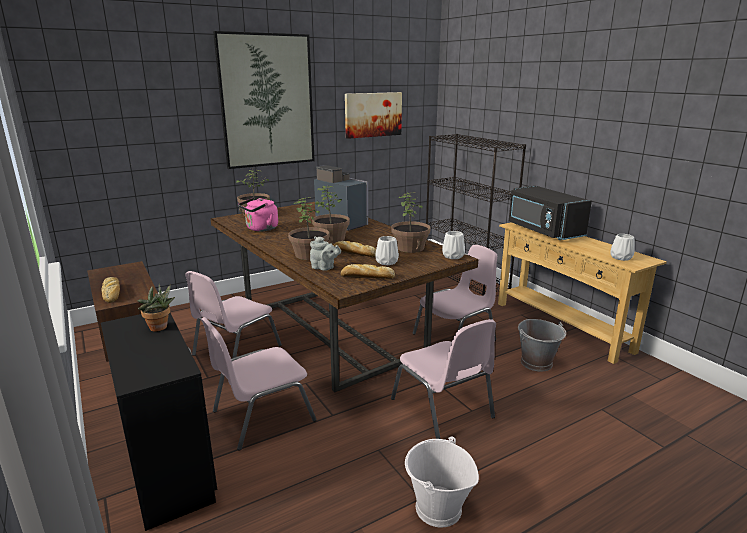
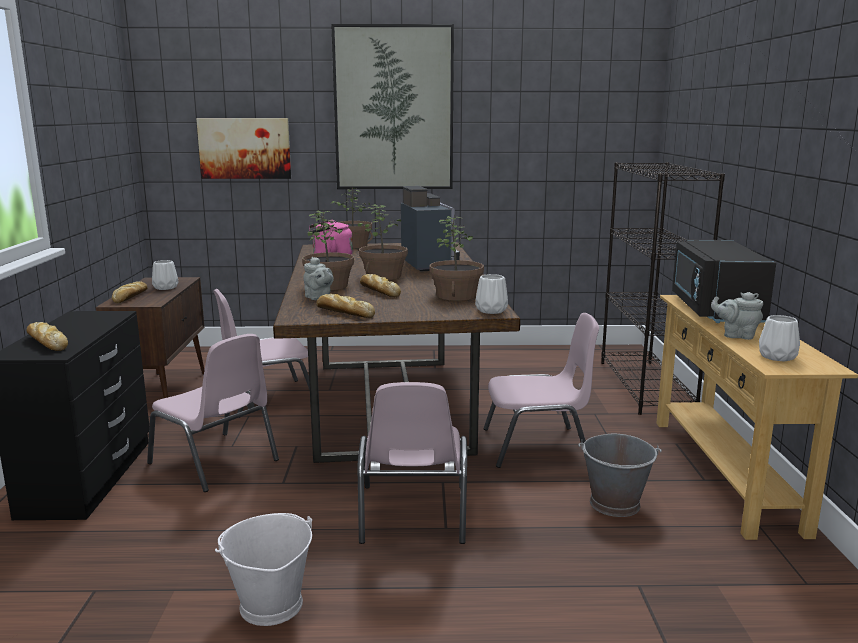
camera: 30 degrees right, 5 degrees down
potted plant [137,284,175,331] -> none
pink chair [201,317,317,450] -> pink chair turned 135 degrees counterclockwise [147,334,279,492]
picture [345,92,402,139] -> picture moved to [196,118,291,179]
white vase [375,236,399,265] -> white vase moved to [152,260,178,290]
none -> bread [27,322,68,351]
none -> grey teapot [711,292,763,340]

